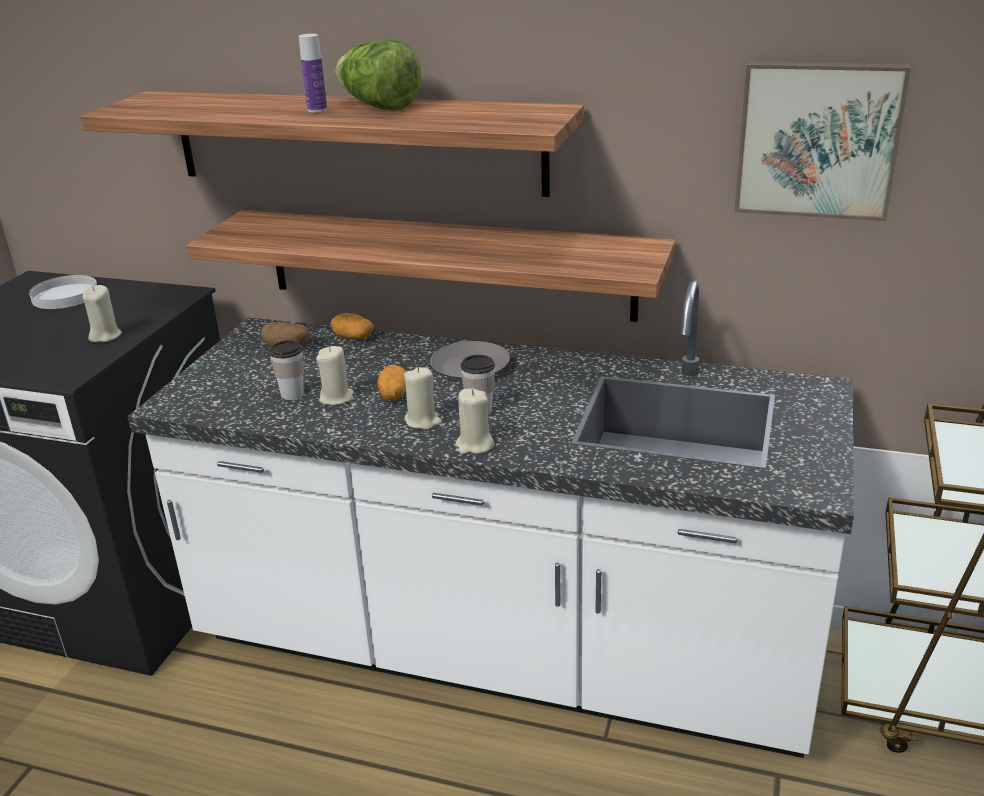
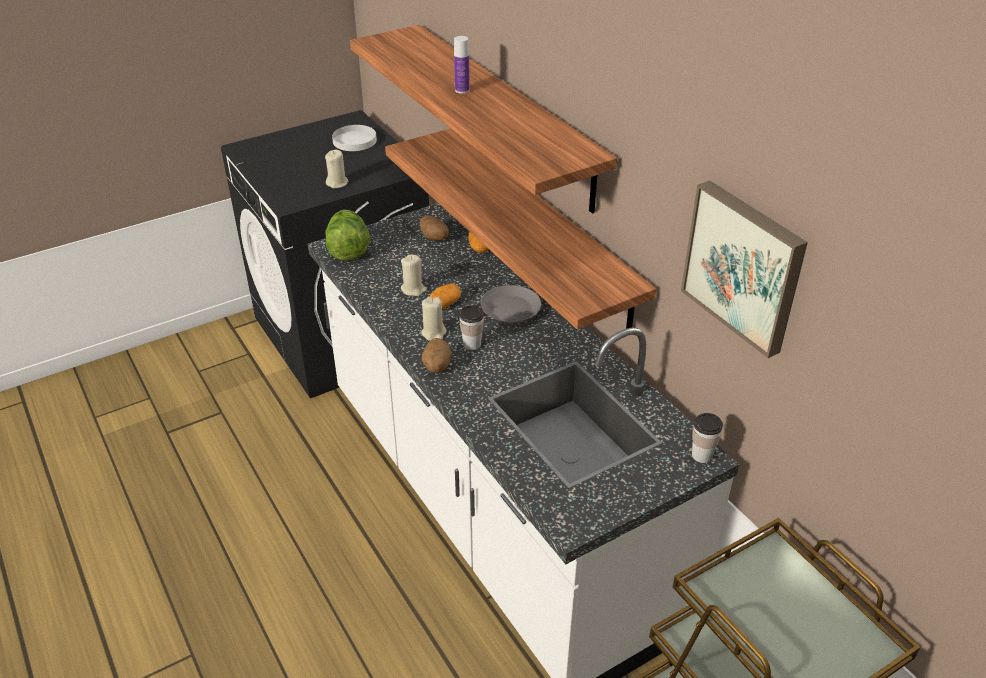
camera: 40 degrees right, 10 degrees up
cup [269,340,304,400] -> cup moved to [692,413,723,463]
lettuce [335,39,421,110] -> lettuce moved to [325,210,370,261]
beige candle [456,389,494,454] -> potato [422,338,452,373]

